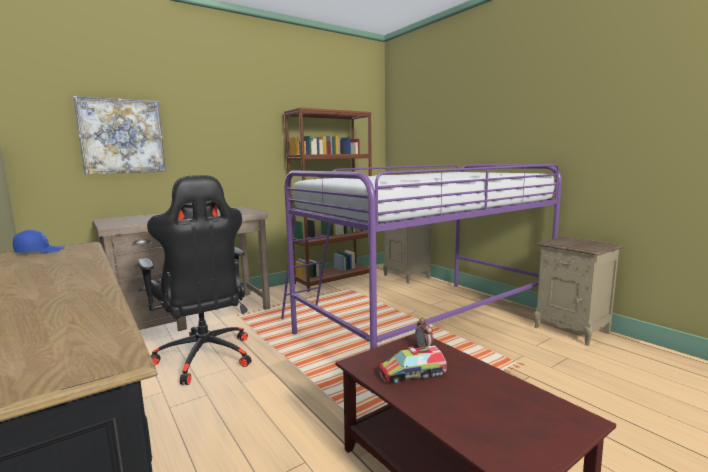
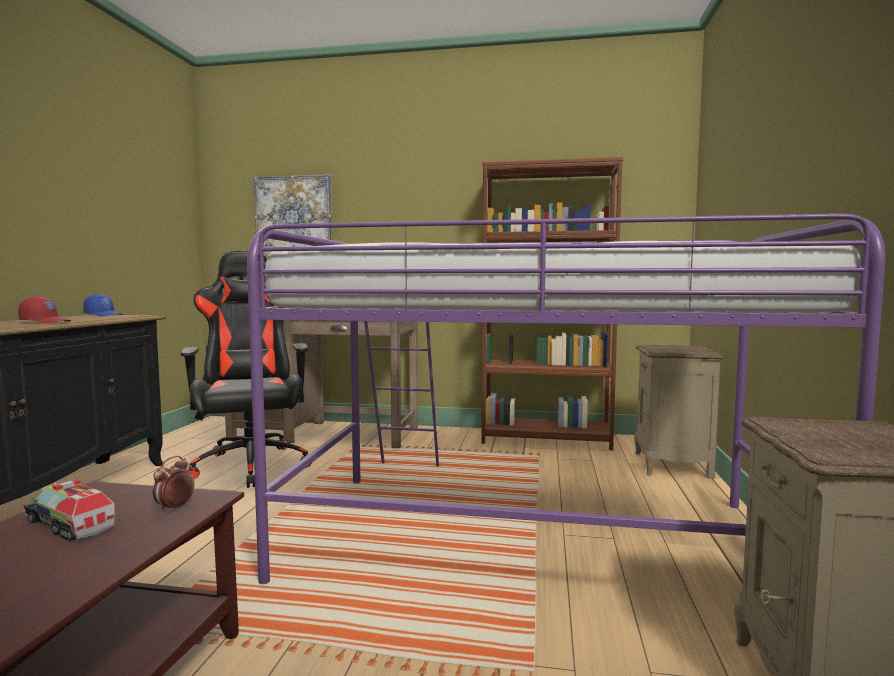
camera: 45 degrees right, 5 degrees down
black office chair [138,175,251,385] -> black office chair turned 150 degrees clockwise [181,251,311,488]
none -> red cap [18,296,71,323]

